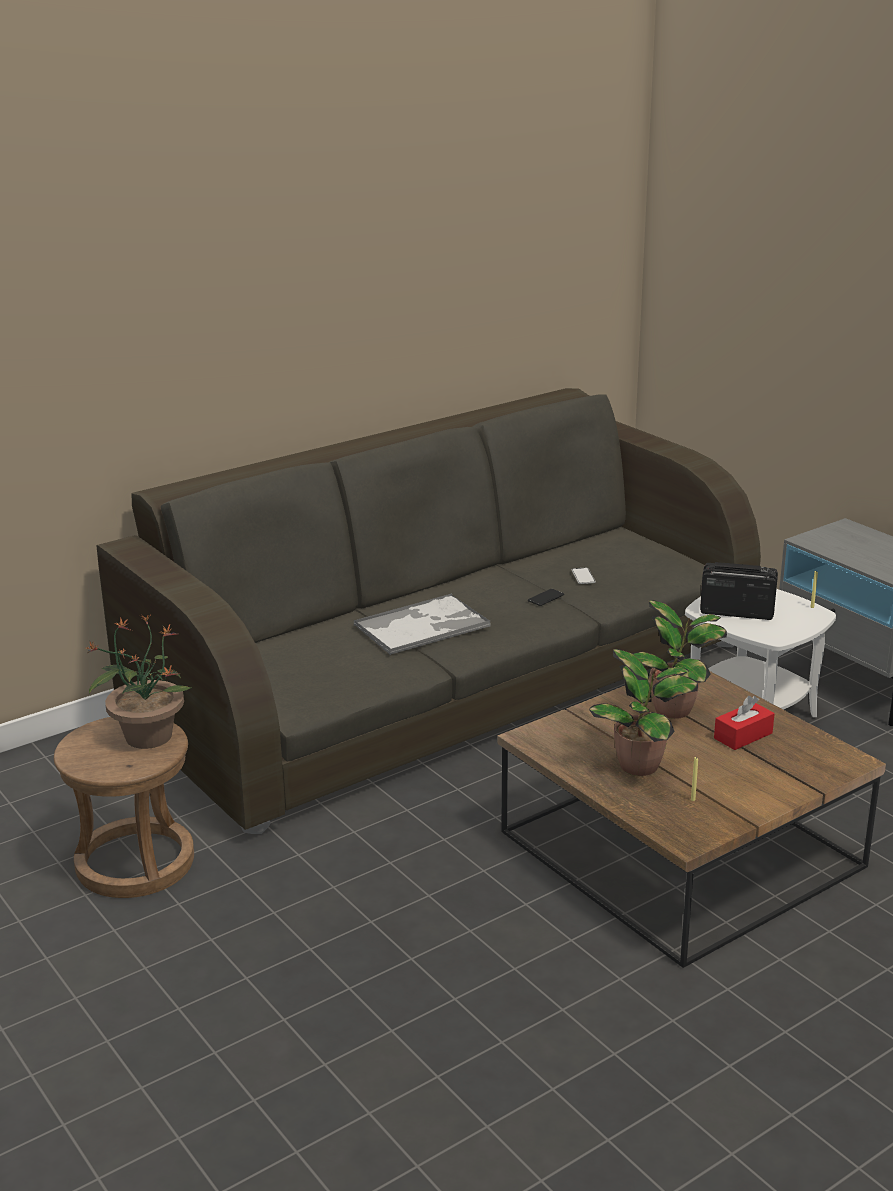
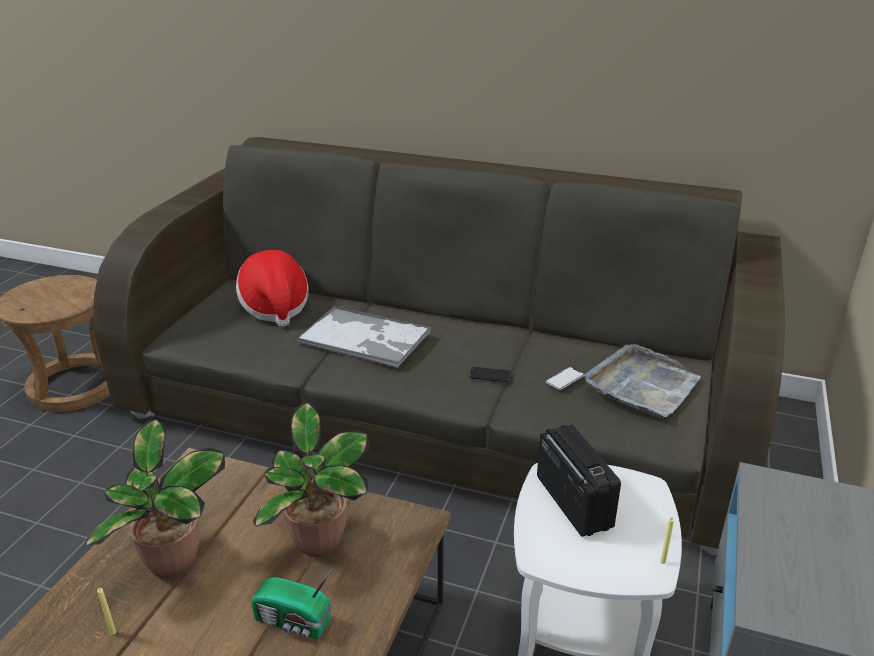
camera: 55 degrees right, 5 degrees up
potted plant [84,614,192,749] -> none
red tissue box [714,696,775,750] -> radio [251,568,333,639]
none -> hat [236,250,309,327]
none -> grey tray [584,344,701,418]

